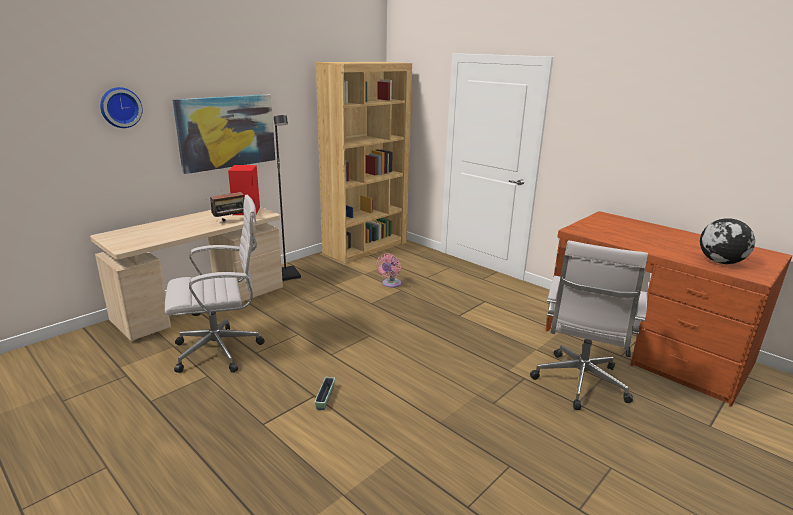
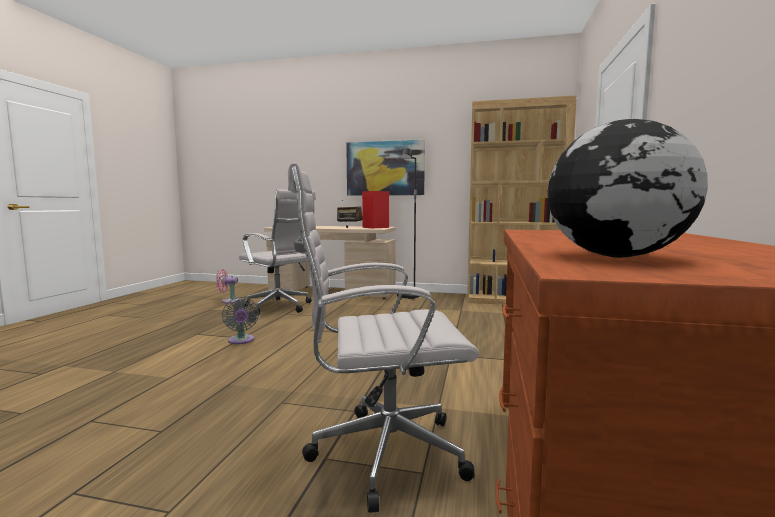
camera: 60 degrees right, 15 degrees down
wall clock [100,87,143,128] -> none
planter [314,377,335,410] -> grey fan [222,297,259,344]
pink fan [376,253,401,288] -> pink fan moved to [216,269,239,303]

